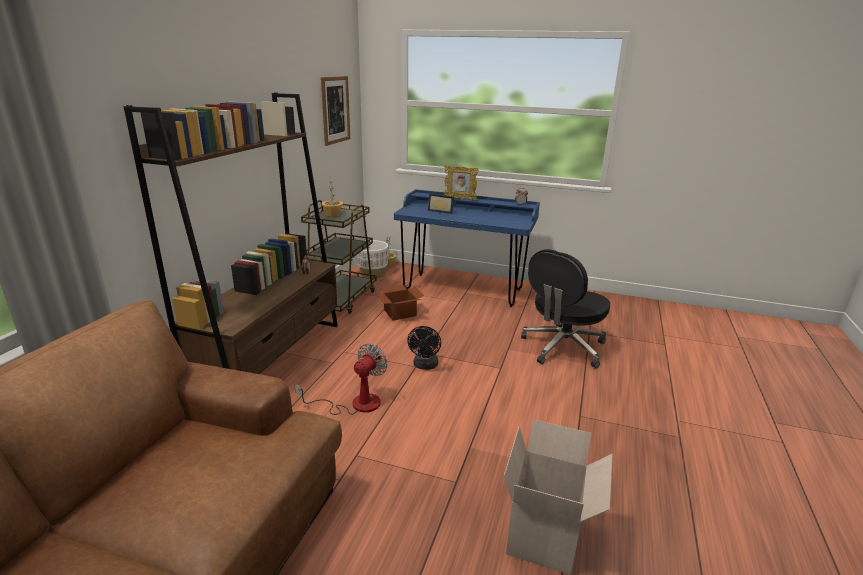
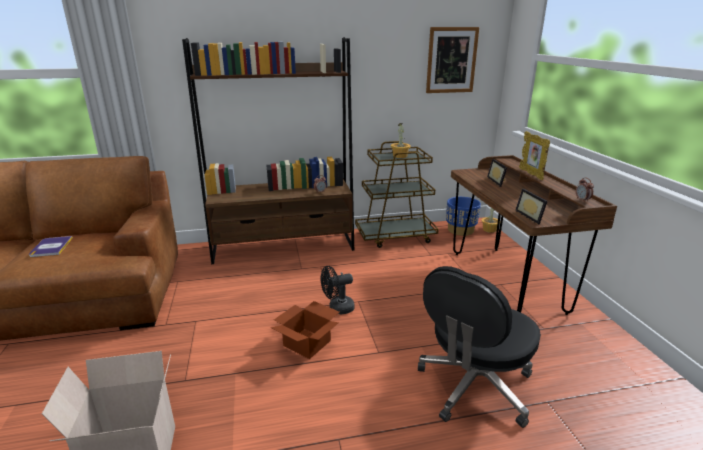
camera: 60 degrees right, 0 degrees up
fan [295,344,387,415] -> none
white planter [357,240,388,278] -> blue planter [446,197,481,236]
cardboard box [376,285,424,321] -> cardboard box moved to [271,301,339,359]
blue desk [394,189,540,307] -> brown desk [451,155,617,315]
black office chair [521,249,610,368] -> black office chair turned 60 degrees counterclockwise [418,266,541,428]
none -> book [29,236,73,257]
none -> picture frame [515,189,548,225]

